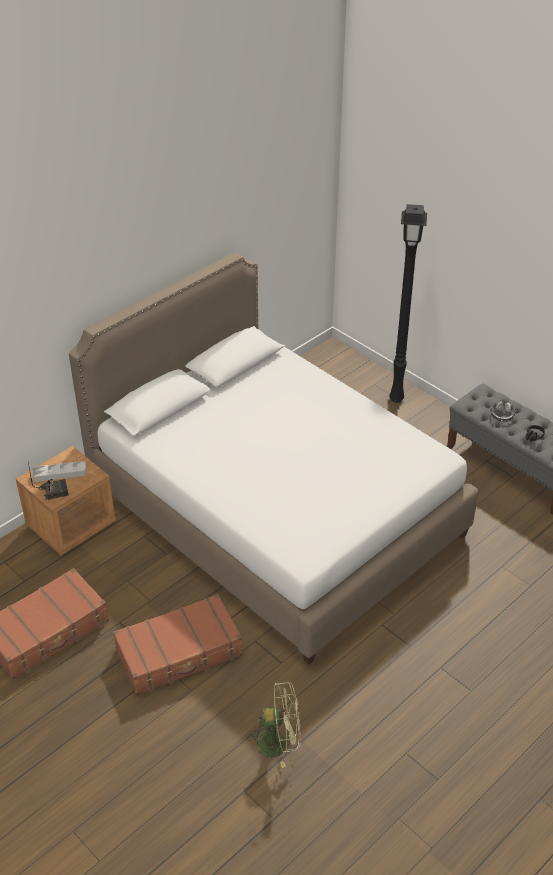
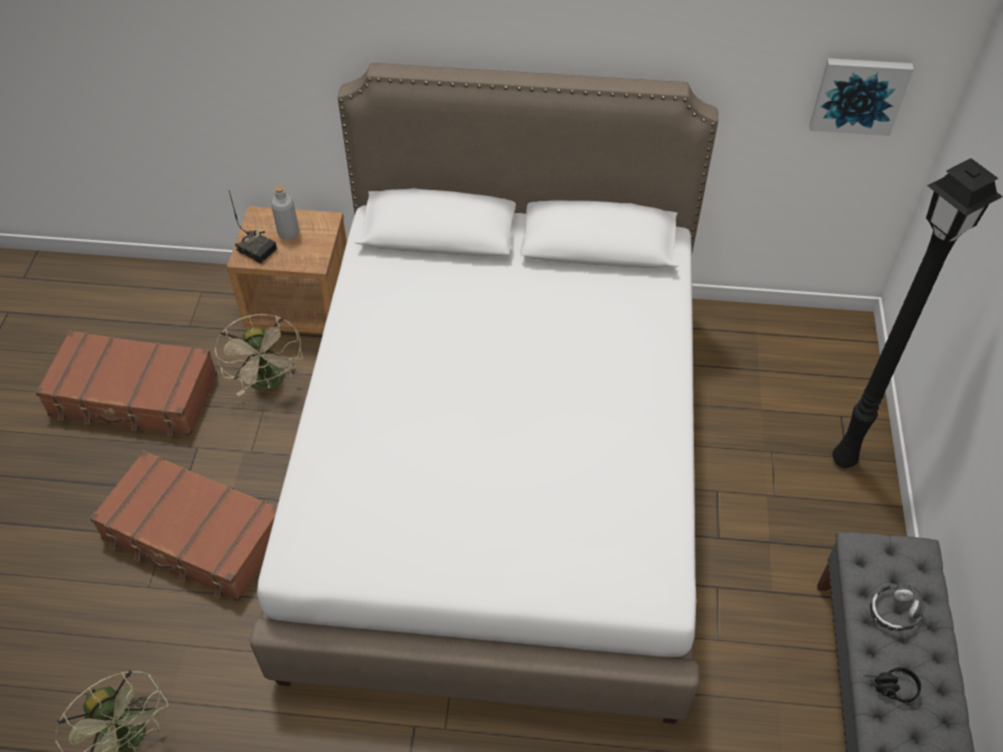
camera: 50 degrees right, 10 degrees up
grey tray [32,461,87,482] -> grey bottle [271,185,299,240]
none -> beige fan [214,314,303,396]
none -> picture [809,58,914,136]

